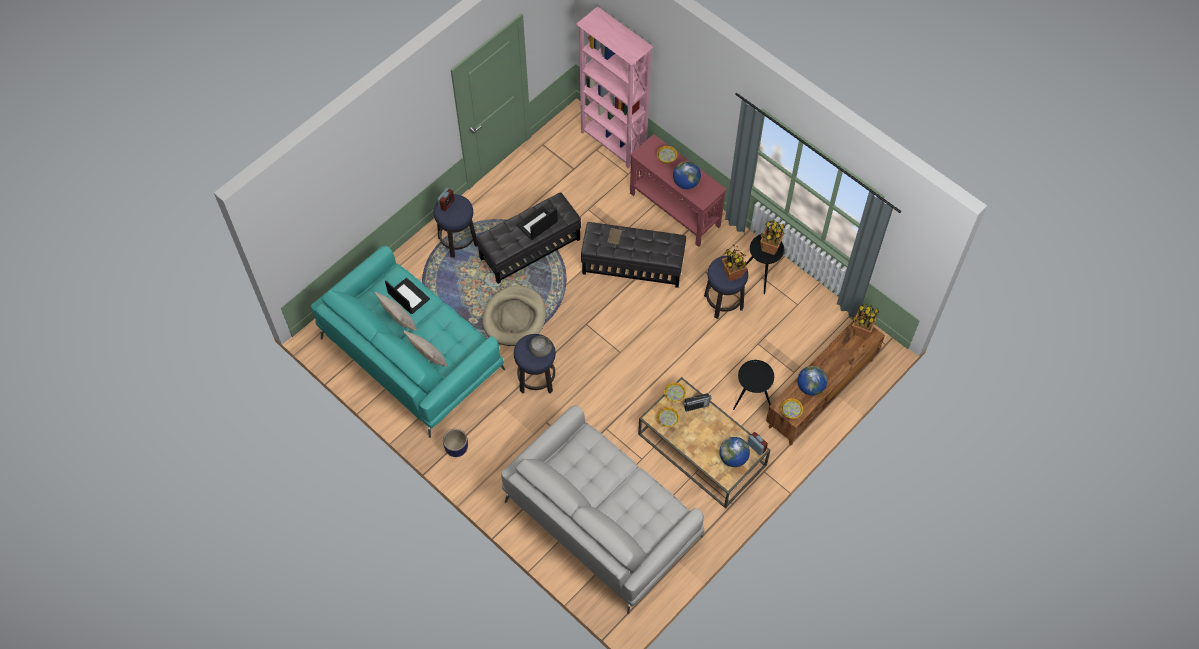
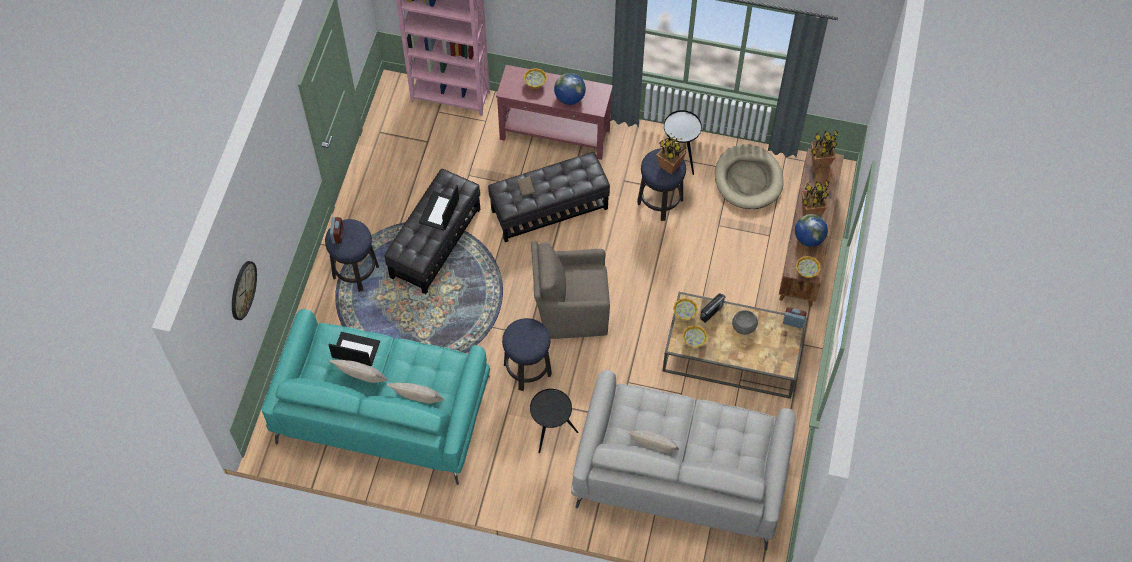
camera: 30 degrees left, 0 degrees up
planter [443,429,468,457] -> none
beige dog bed [482,286,546,346] -> beige dog bed moved to [715,145,784,209]
grey bowl [529,336,552,357] -> grey bowl moved to [732,310,758,335]
globe [719,437,750,467] -> none
black side table [733,360,774,410] -> black side table moved to [530,389,578,453]
potted plant [760,220,785,255] -> potted plant moved to [802,180,829,216]
none -> wall clock [232,261,257,320]
none -> brown armchair [531,240,610,339]
none -> beige pillow [627,430,679,453]

